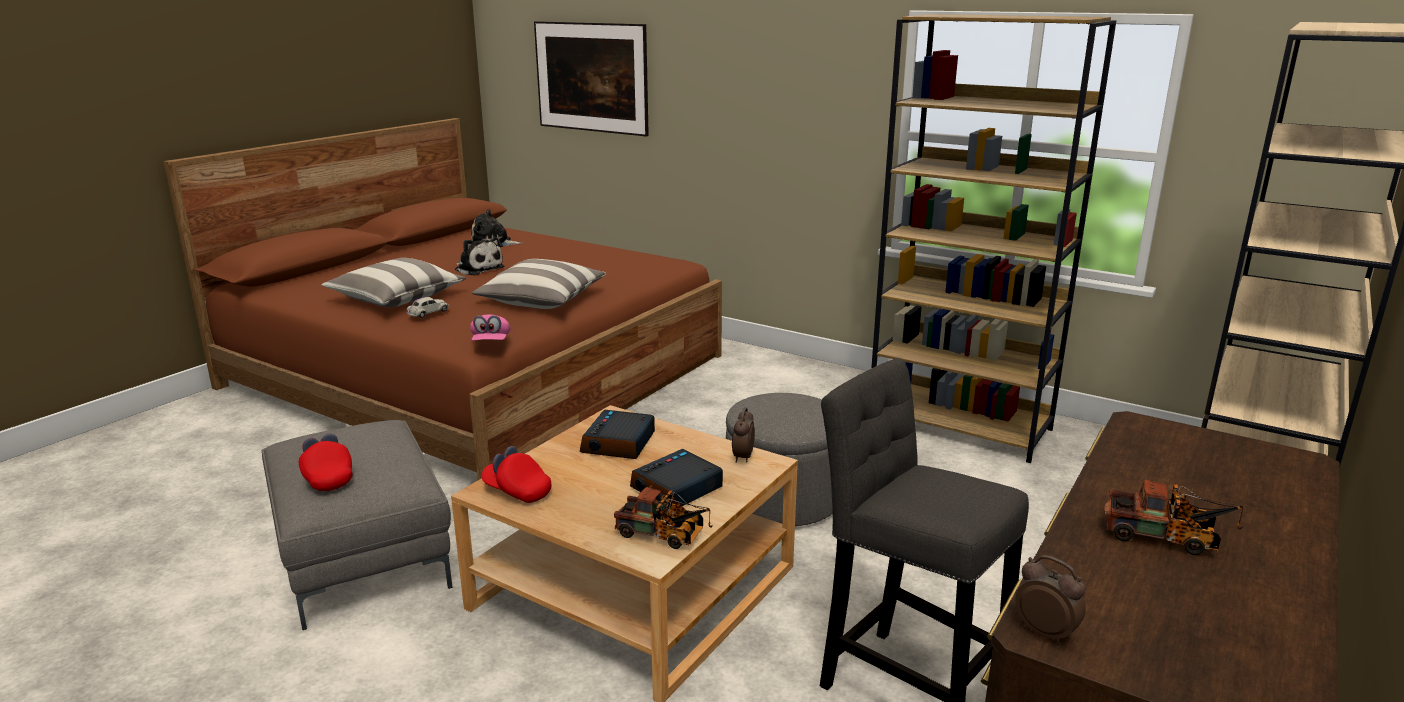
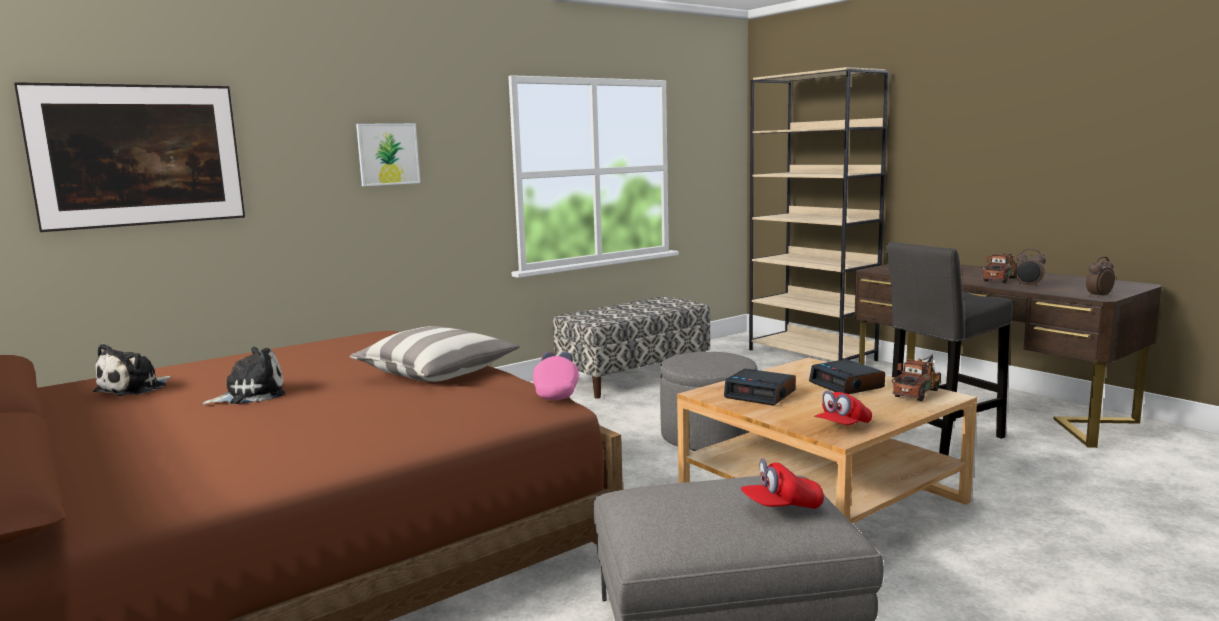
camera: 70 degrees left, 10 degrees down
pillow [322,258,466,307] -> none
white toy car [407,297,450,318] -> none
pink cap [470,315,511,341] -> pink cap turned 105 degrees counterclockwise [533,351,579,400]
alarm clock [732,408,755,463] -> alarm clock moved to [1014,249,1046,287]
brown bookcase [871,14,1116,463] -> bench [553,296,710,399]
none -> picture [356,123,420,186]

